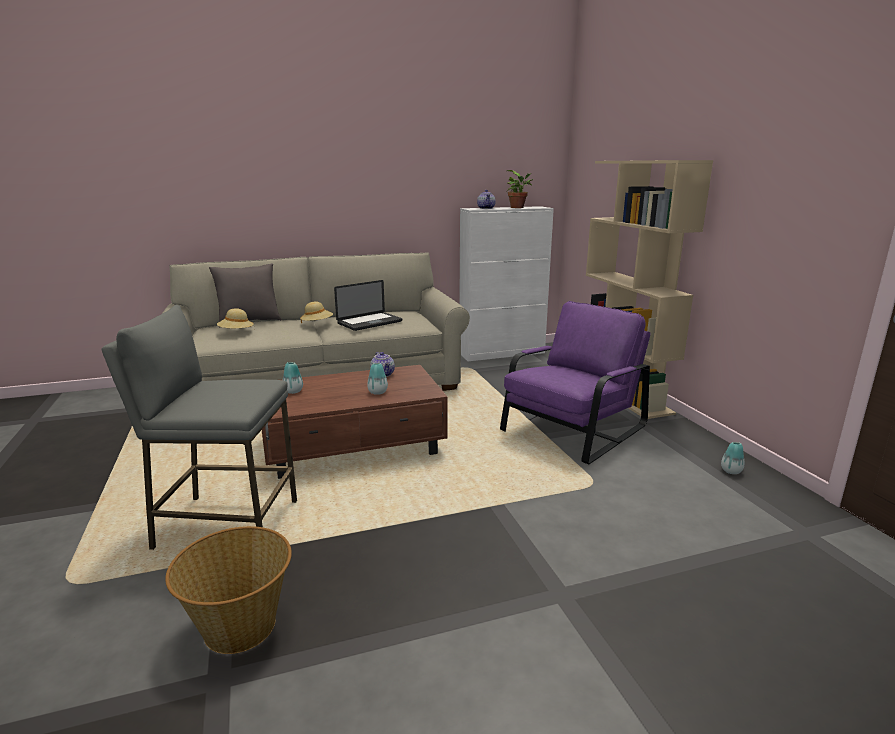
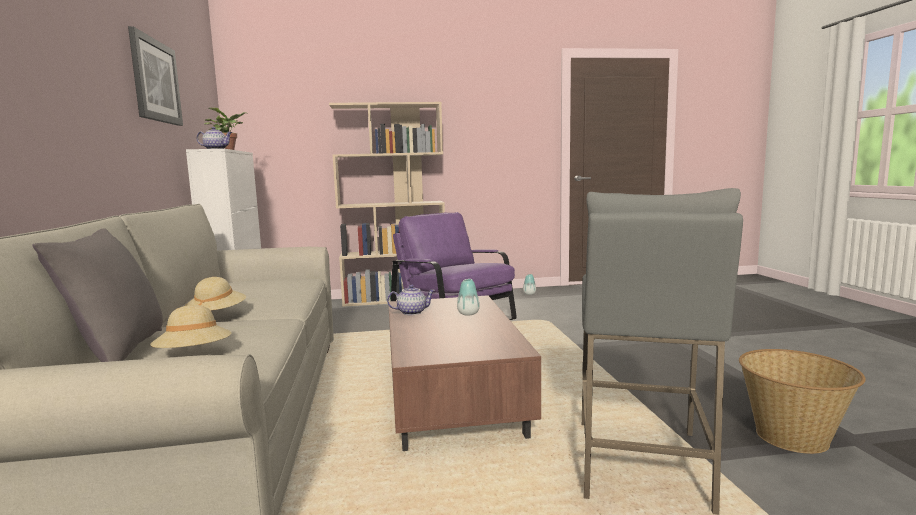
camera: 80 degrees left, 10 degrees down
vase [283,362,303,394] -> none
laptop [334,280,402,331] -> none
none -> picture [128,26,183,126]

